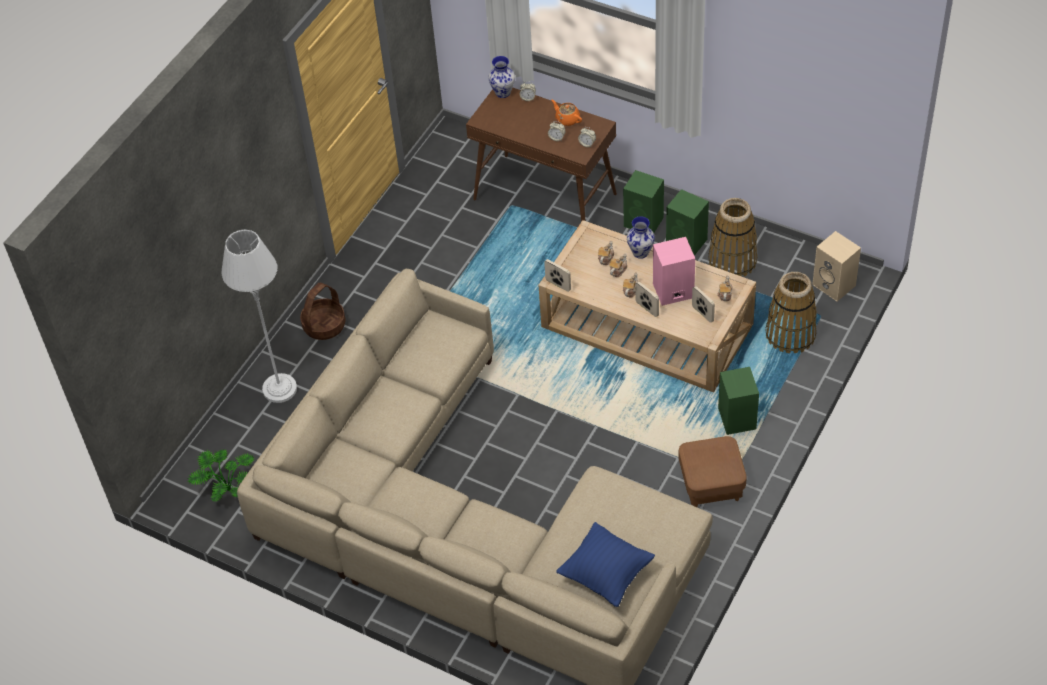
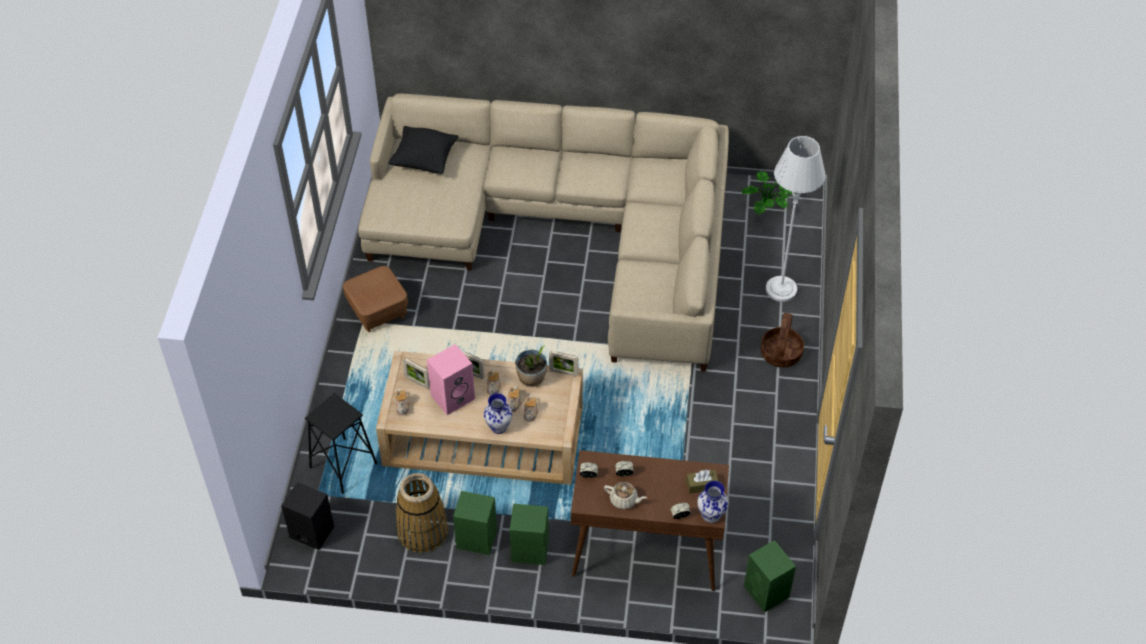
camera: 155 degrees right, 0 degrees up
orange teapot [551,100,582,126] -> beige teapot [604,482,647,509]
blue pillow [556,522,655,607] -> black pillow [388,126,458,174]
green speaker [718,367,759,435] -> green speaker moved to [744,540,796,612]
basket [765,272,817,353] -> black stool [305,393,377,494]
beige speaker [812,231,861,302] -> black speaker [281,482,334,550]
none -> potted plant [515,346,547,387]
none -> brown tissue box [686,470,719,494]

